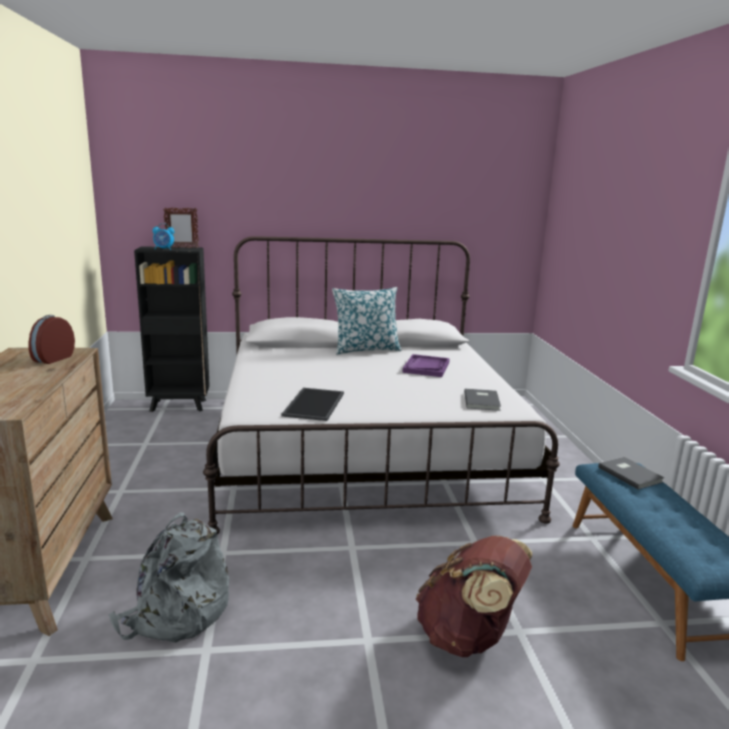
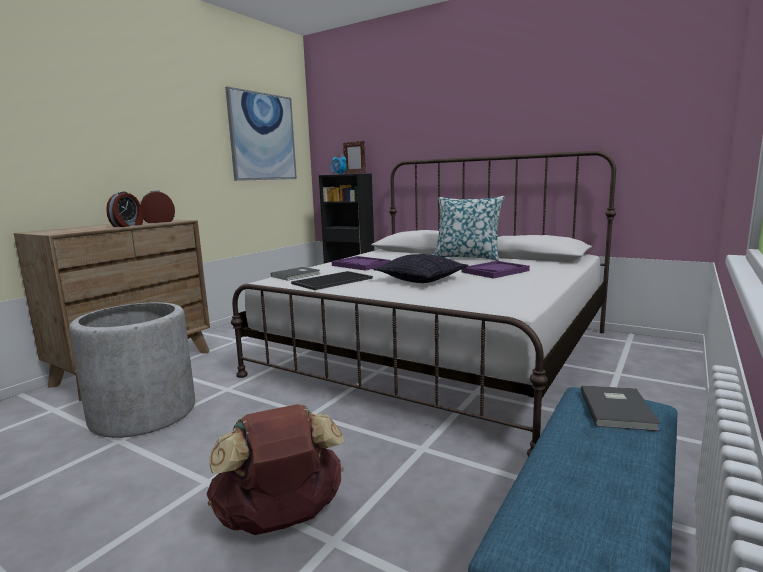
camera: 40 degrees right, 5 degrees down
grey backpack [109,513,229,643] -> grey planter [69,302,195,438]
grey book [464,389,501,411] -> grey book moved to [271,267,320,281]
none -> alarm clock [106,192,144,227]
none -> picture [225,87,297,181]
none -> purple tray [332,256,391,271]
none -> pillow [373,254,469,283]

